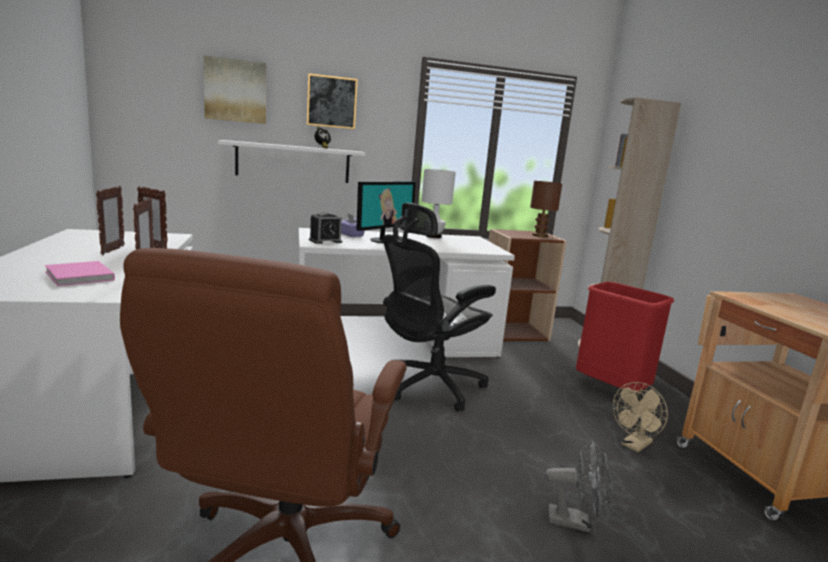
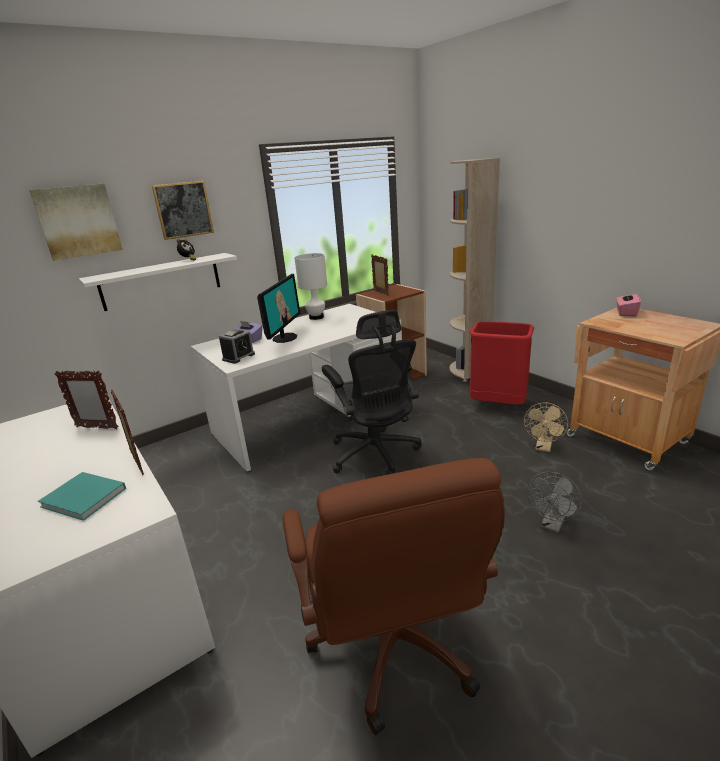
camera: 20 degrees left, 10 degrees up
pink book [45,261,115,286] -> turquoise book [38,472,126,521]
picture frame [96,186,125,255] -> picture frame moved to [371,254,389,295]
office chair [383,203,496,411] -> office chair turned 45 degrees counterclockwise [322,310,421,475]
brown table lamp [530,181,562,237] -> none
grey fan [546,441,613,533] -> grey fan turned 135 degrees clockwise [527,472,582,533]
none -> pink tissue box [616,291,641,317]

